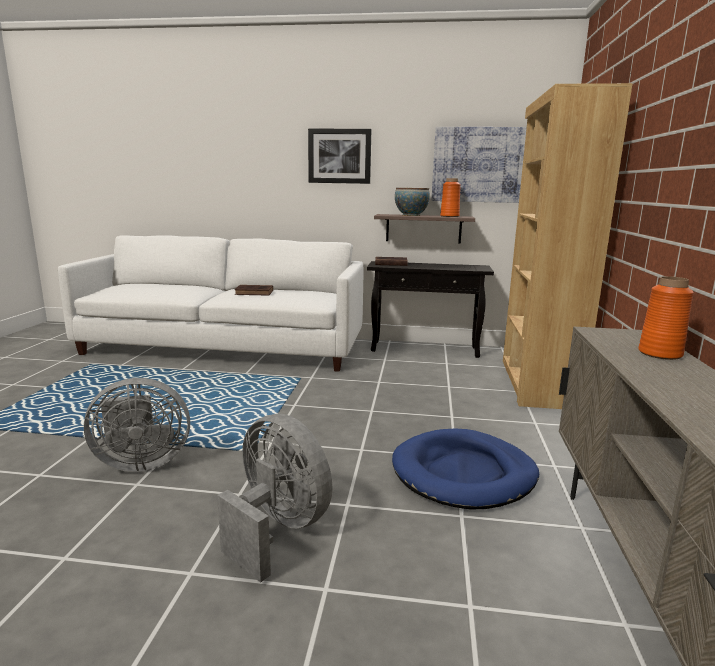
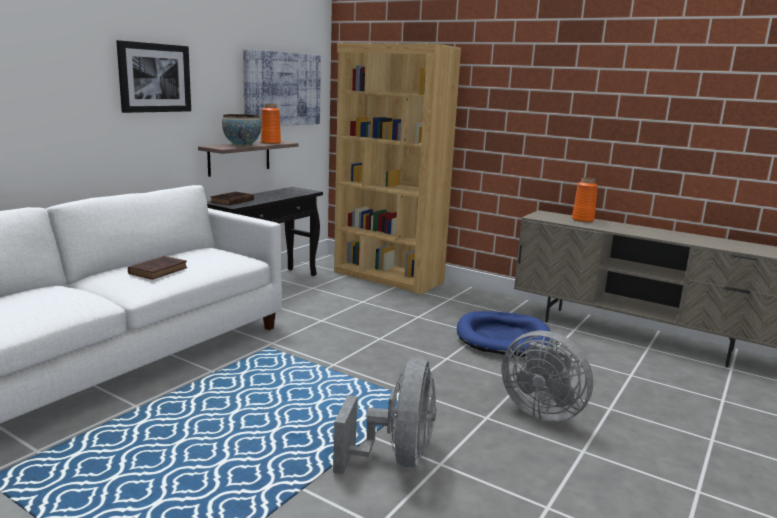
camera: 65 degrees left, 0 degrees up
grey fan [217,414,333,582] -> grey fan turned 120 degrees counterclockwise [502,331,593,422]

